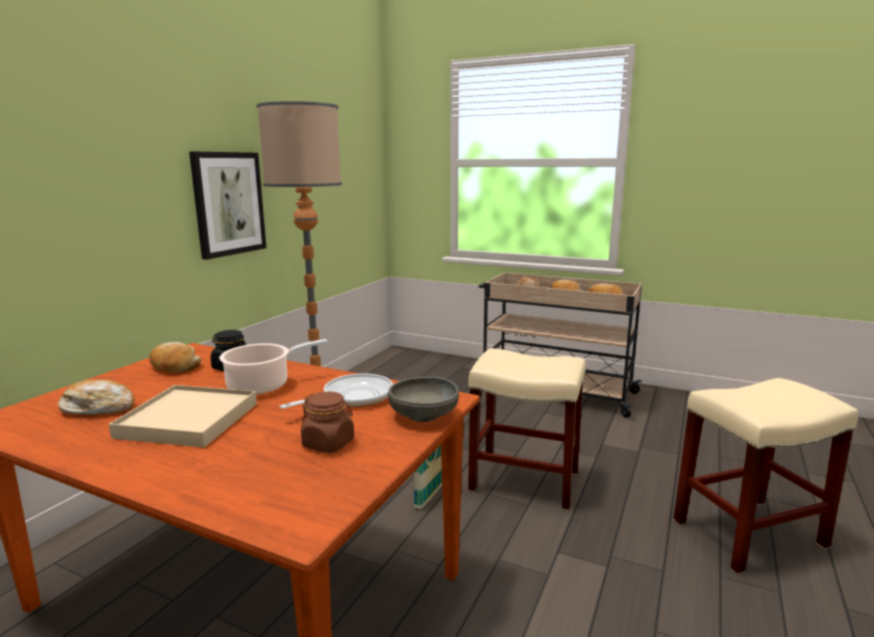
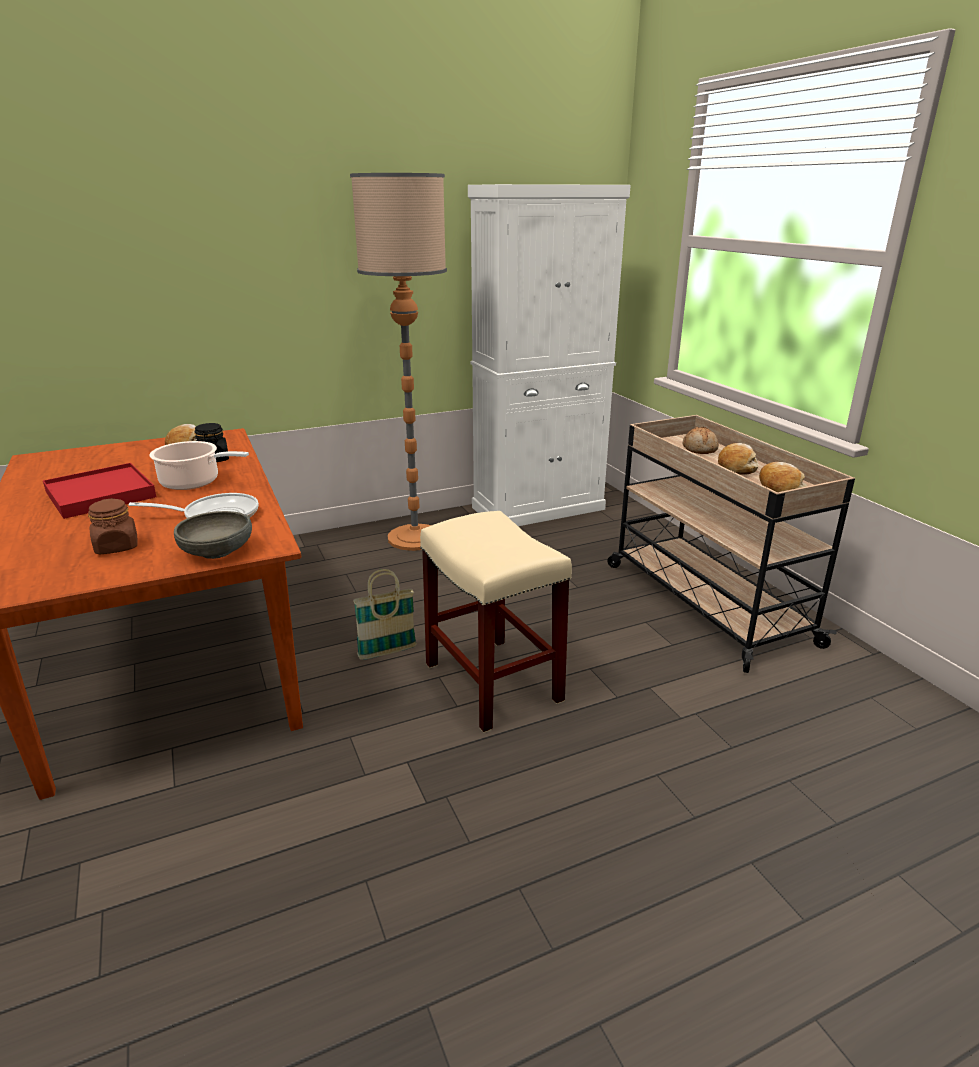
camera: 40 degrees right, 10 degrees up
bread [58,380,135,415] -> none
beige tray [109,385,257,448] -> red tray [43,463,157,519]
picture [189,152,266,260] -> none
beige stool [673,378,858,574] -> none
none -> white cabinet [468,184,631,526]

